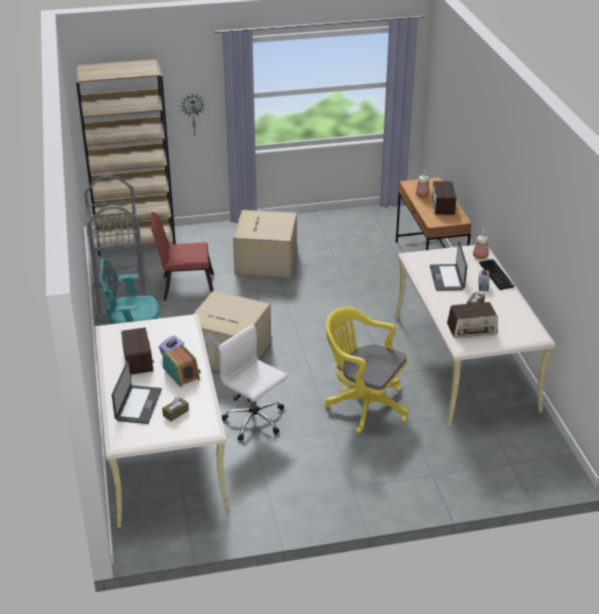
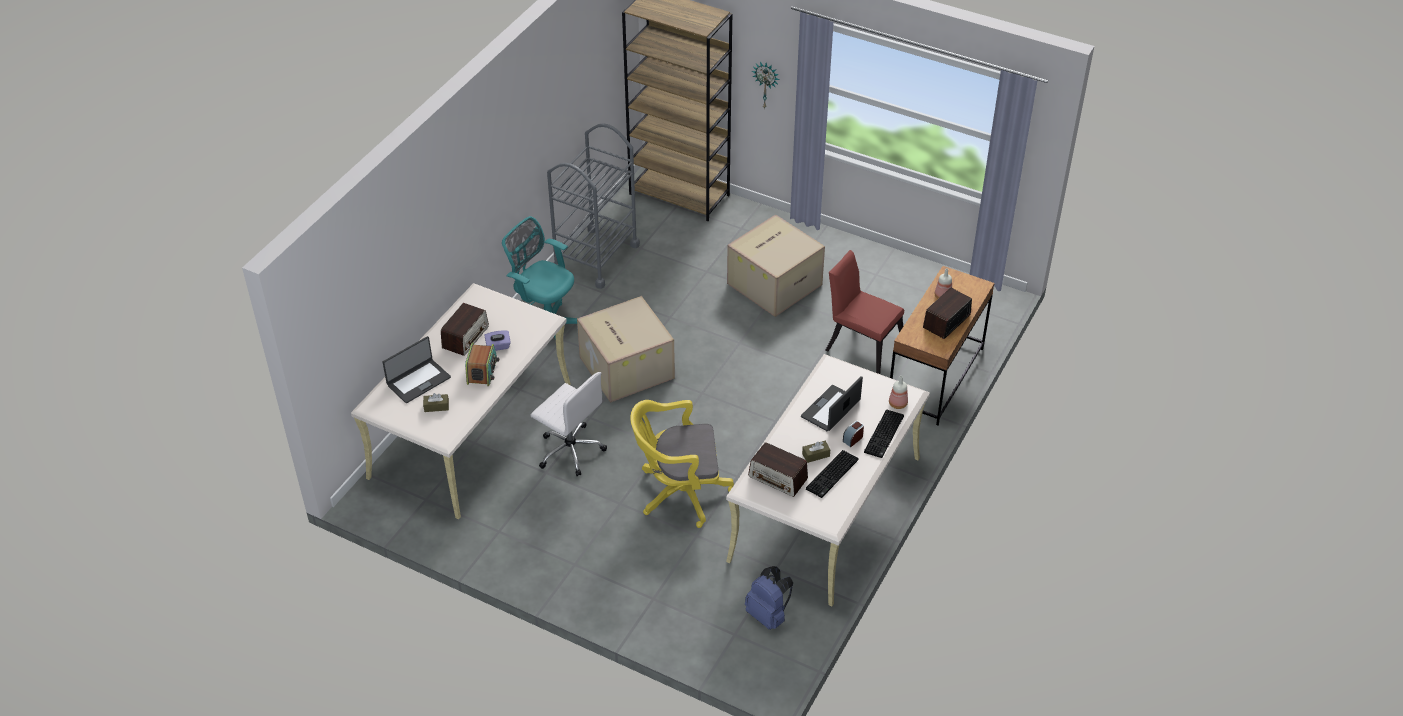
camera: 40 degrees right, 10 degrees up
red chair [151,212,214,301] -> red chair moved to [825,250,904,374]
white office chair [218,324,288,441] -> white office chair turned 135 degrees clockwise [530,372,607,476]
yellow office chair [324,307,409,433] -> yellow office chair turned 75 degrees counterclockwise [630,400,734,528]
none -> blue backpack [745,566,793,630]
none -> keyboard [806,450,859,498]

